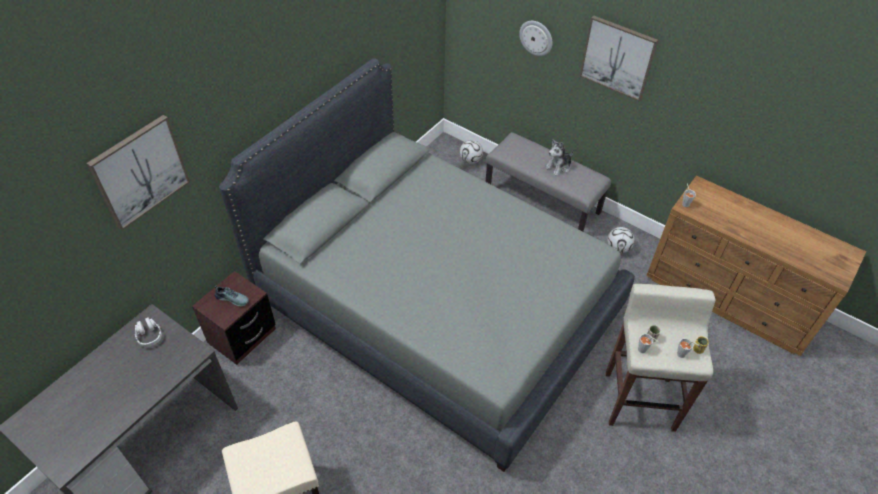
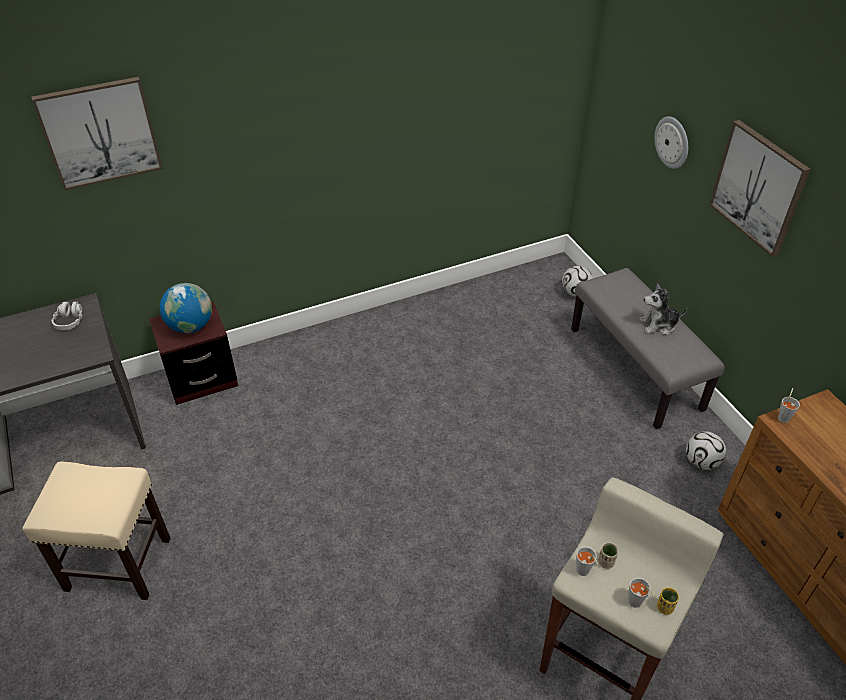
camera: 30 degrees right, 5 degrees down
shoe [215,286,249,307] -> globe [159,283,212,334]
grey bed [219,58,635,472] -> none

